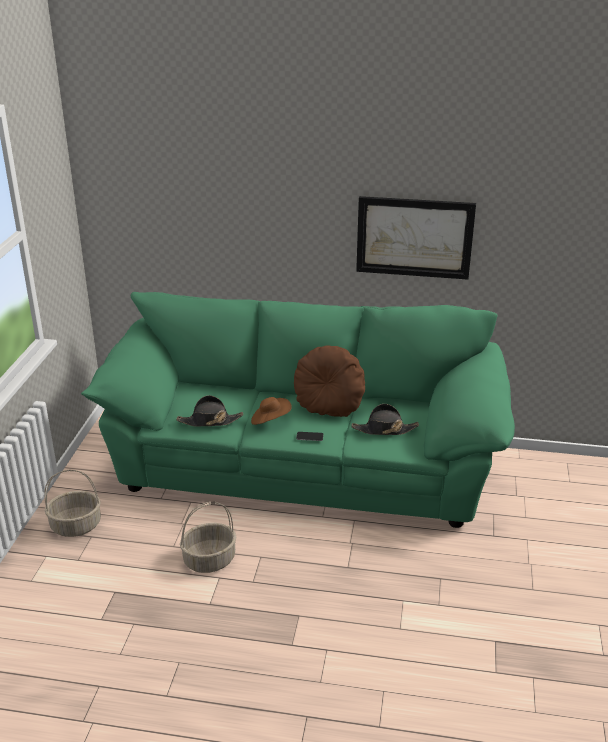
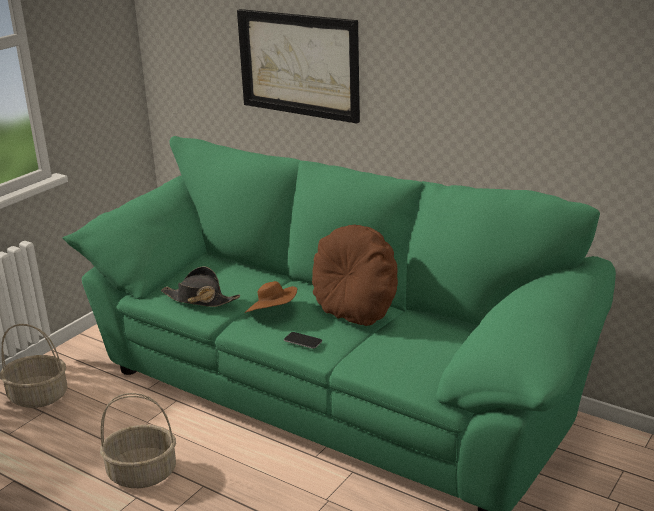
camera: 25 degrees right, 5 degrees down
black hat [351,404,419,435] -> none
picture [356,196,476,279] -> picture moved to [237,9,360,123]

